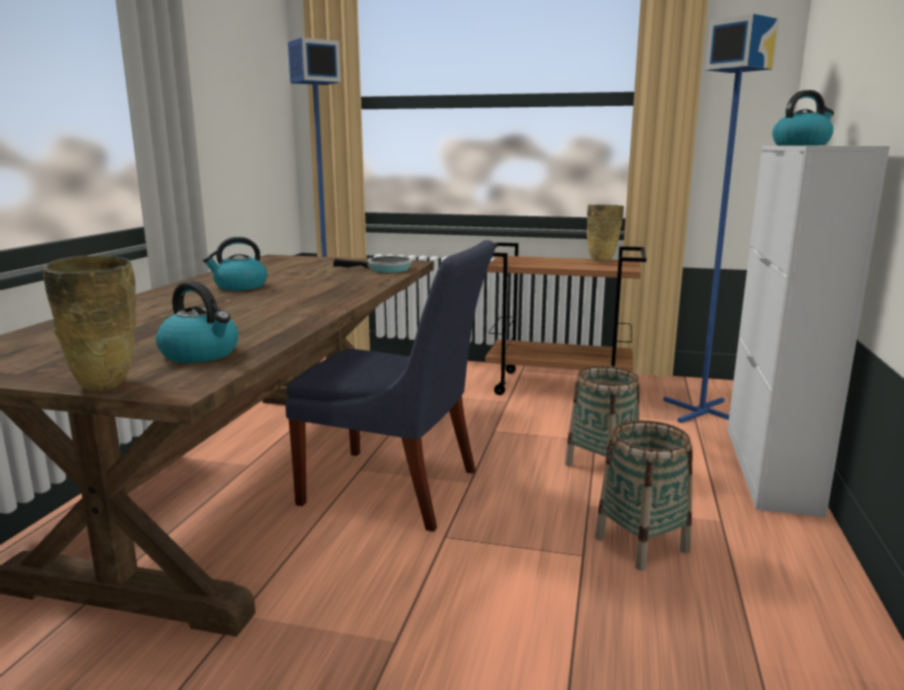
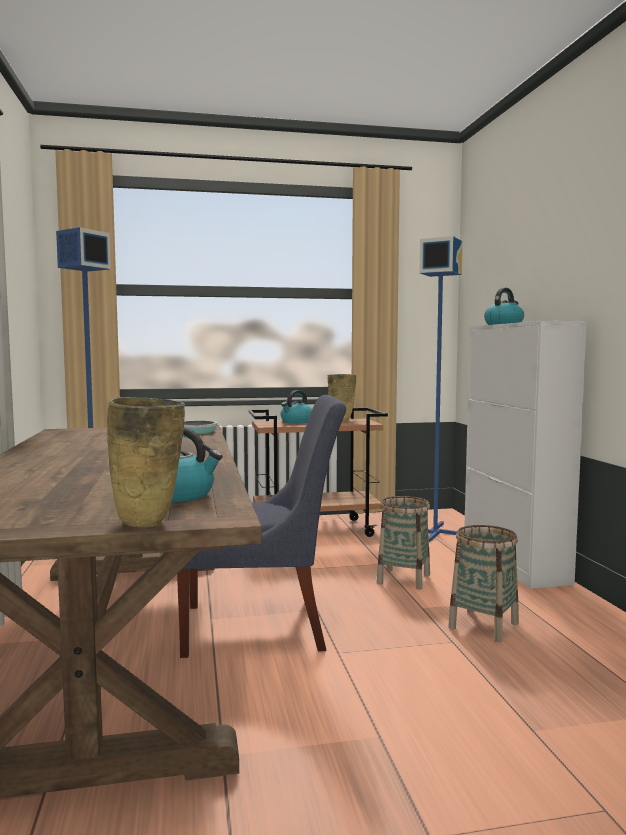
camera: 25 degrees left, 10 degrees down
kettle [203,237,267,291] -> kettle moved to [281,390,312,423]

